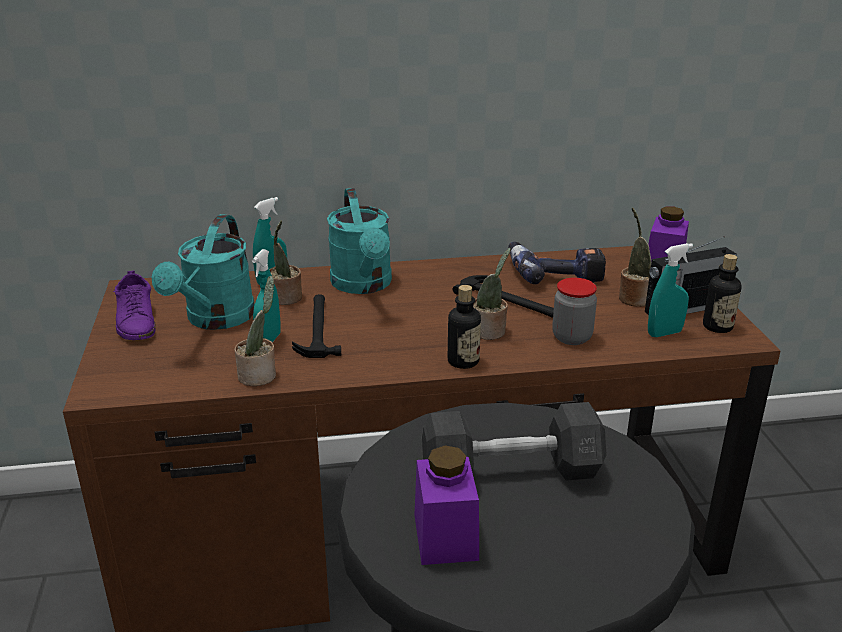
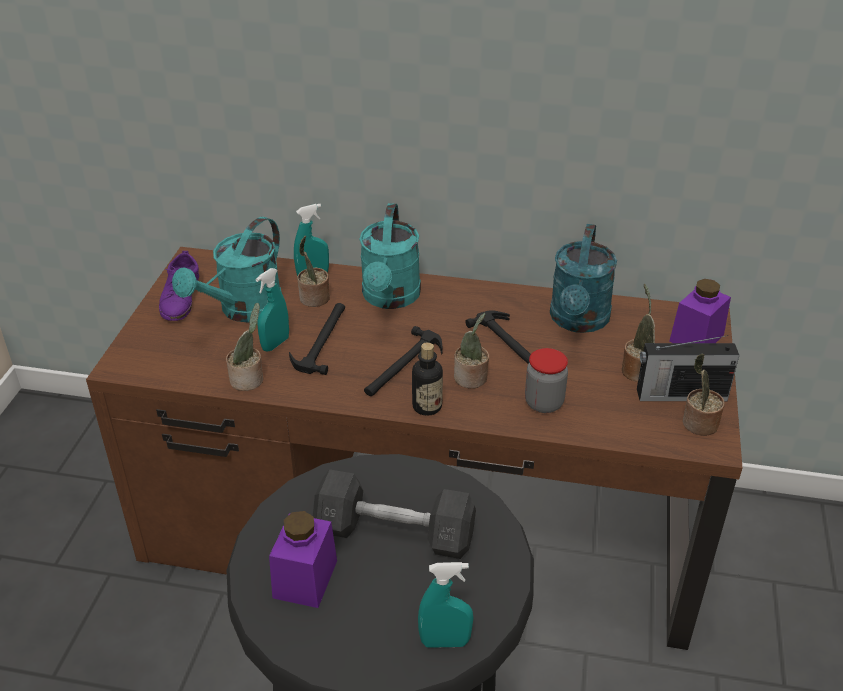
camera: 20 degrees right, 10 degrees up
power drill [508,242,606,284] -> turquoise watering can [550,224,617,333]
turquoise spray bottle [648,243,693,337] -> turquoise spray bottle moved to [418,562,474,648]
bottle [703,254,742,333] -> potted plant [683,353,724,436]
none -> hammer [364,326,442,396]

